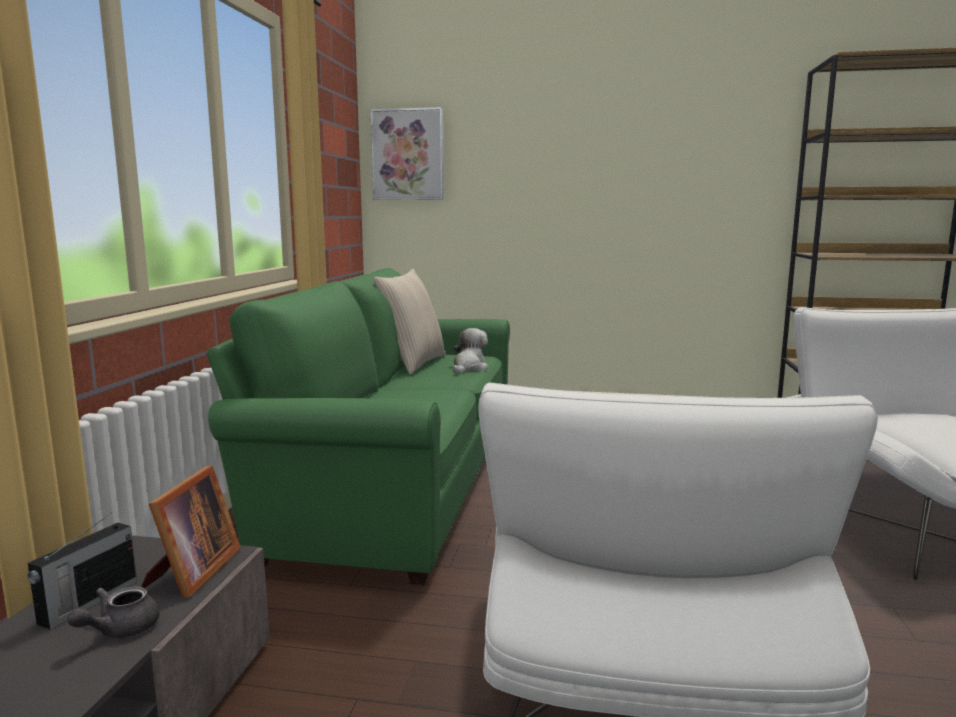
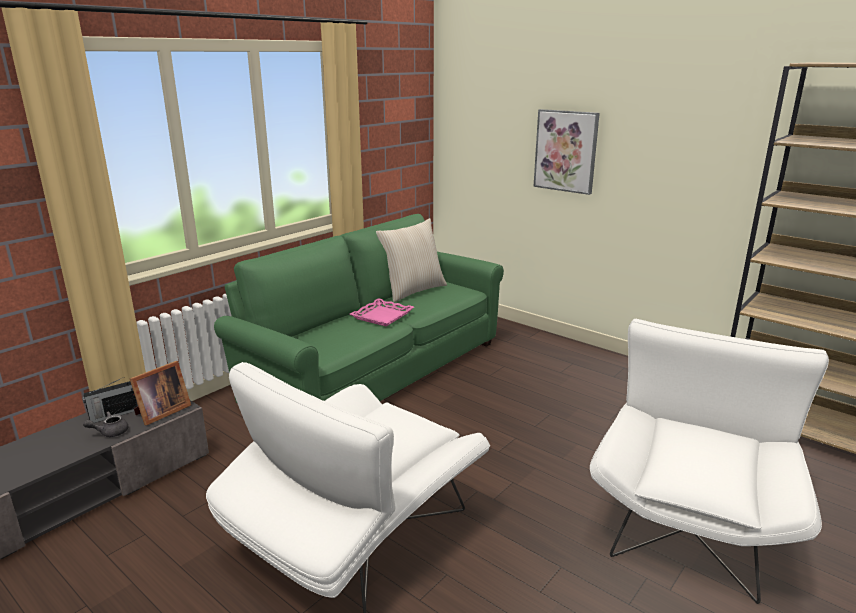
camera: 30 degrees right, 10 degrees up
picture [371,107,444,200] -> picture moved to [533,109,600,195]
plush toy [453,328,488,374] -> none
none -> pink tray [350,298,414,326]

